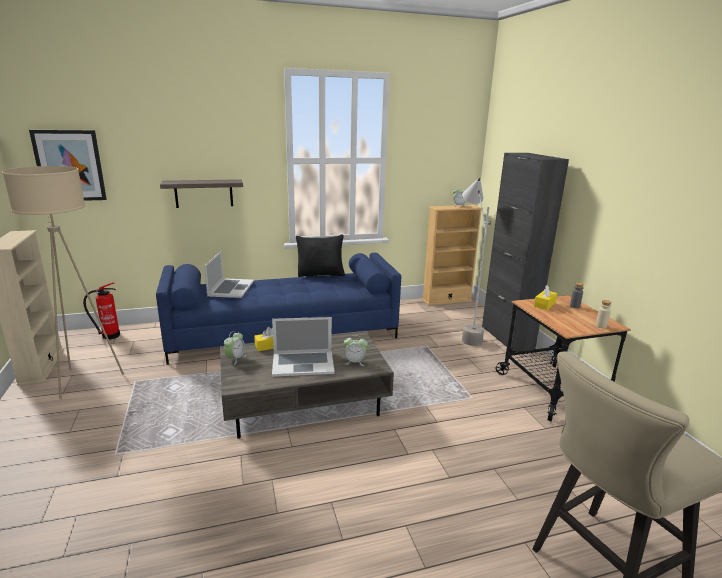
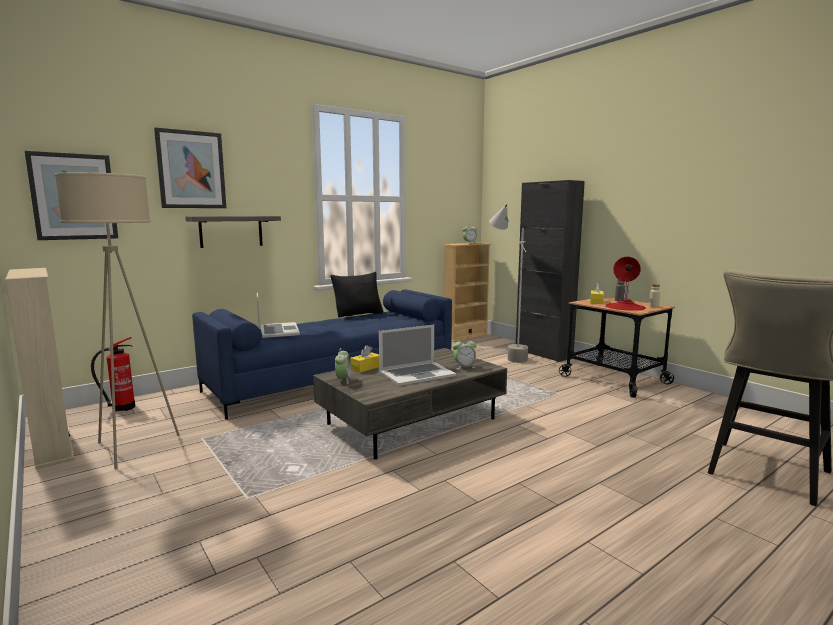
camera: 20 degrees left, 10 degrees down
none -> picture [154,127,226,208]
none -> red table lamp [605,257,646,311]

